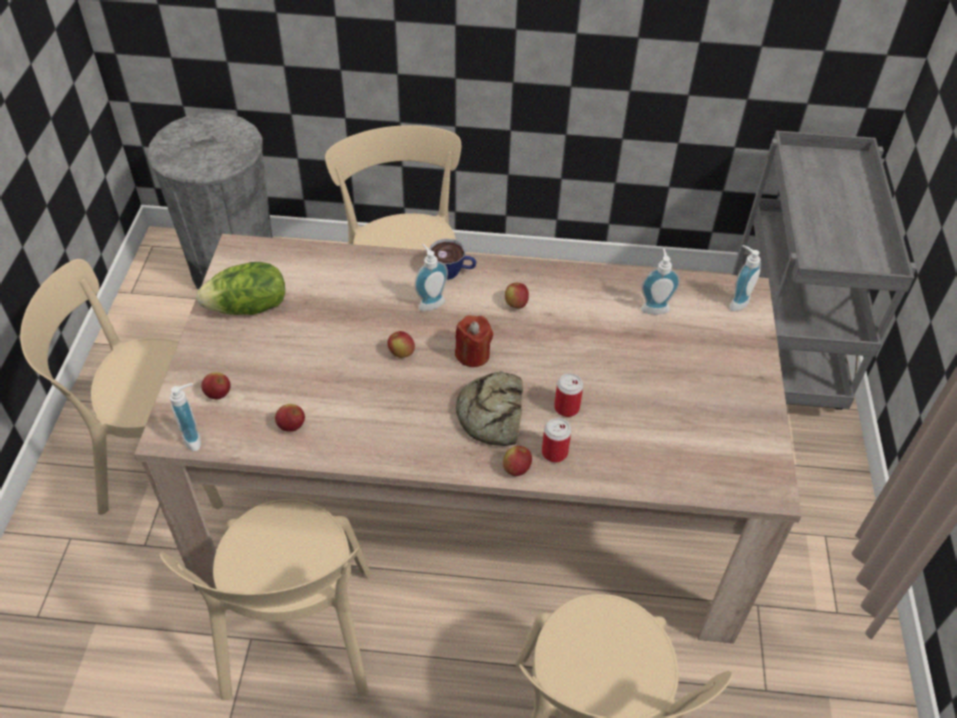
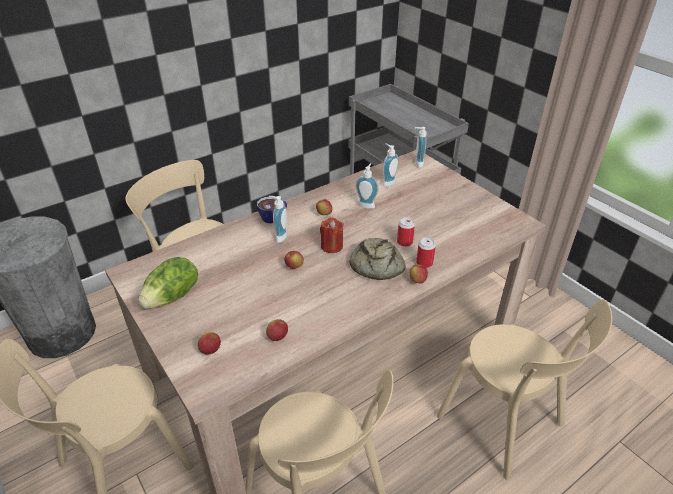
camera: 40 degrees left, 10 degrees down
soap dispenser [170,383,201,451] -> soap dispenser moved to [356,163,379,209]

